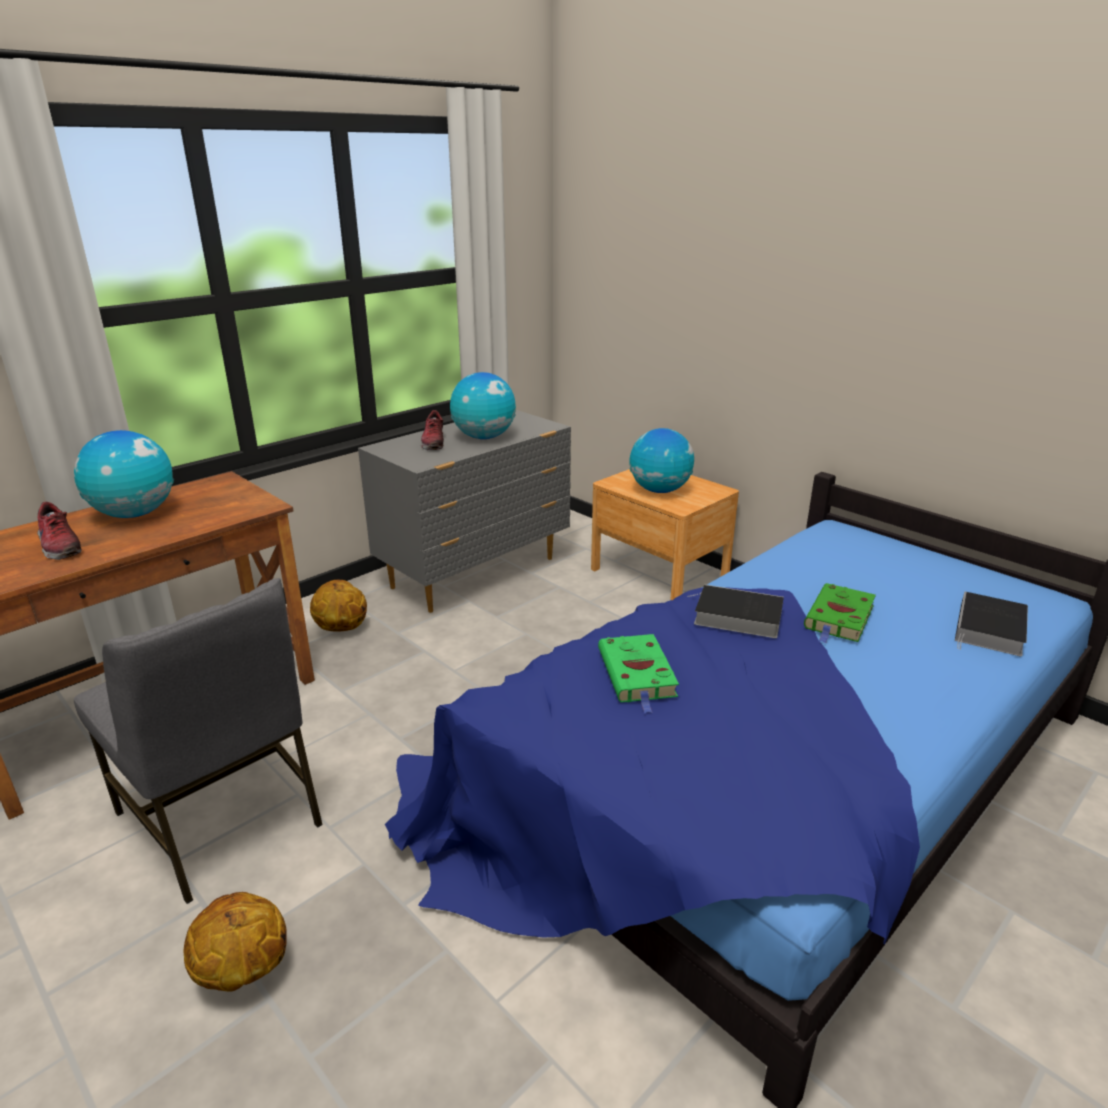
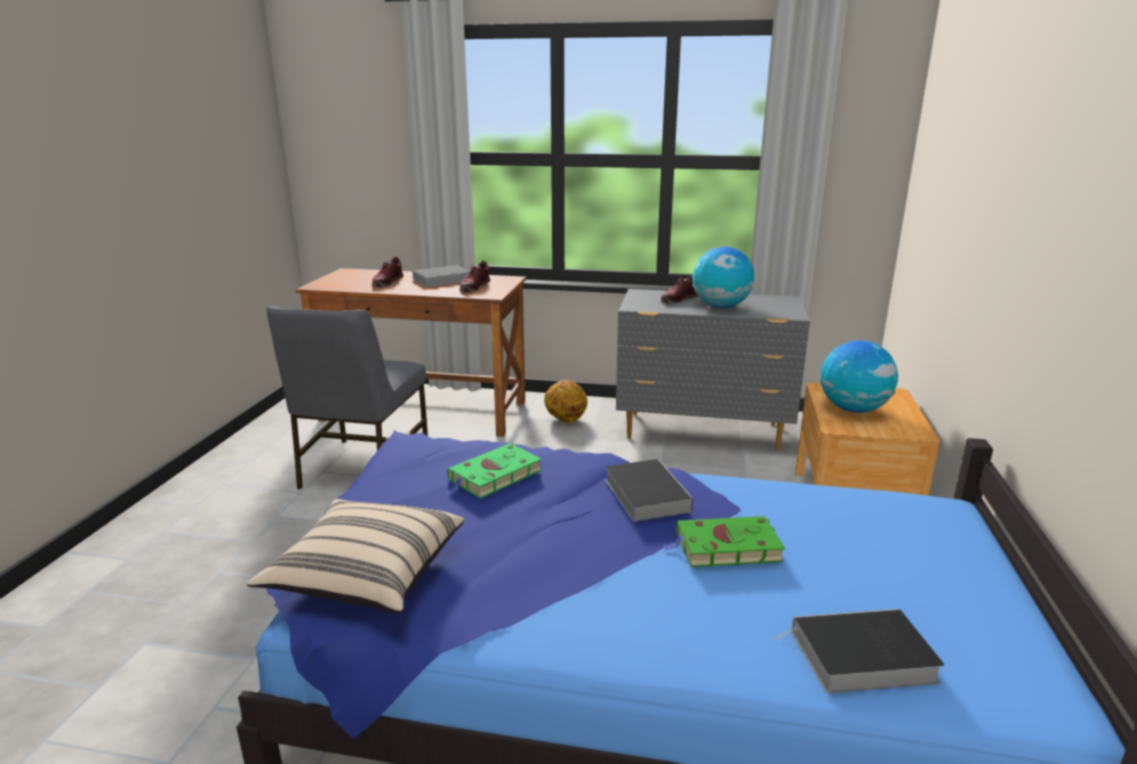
camera: 55 degrees right, 5 degrees down
globe [74,430,174,518] -> book [406,265,470,287]
basketball [184,892,287,992] -> none
none -> beige pillow [247,499,464,613]
none -> shoe [459,261,490,292]

